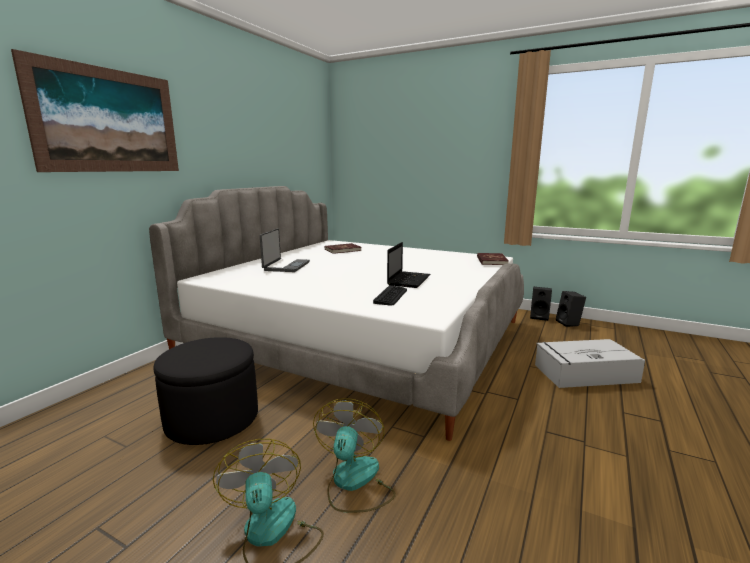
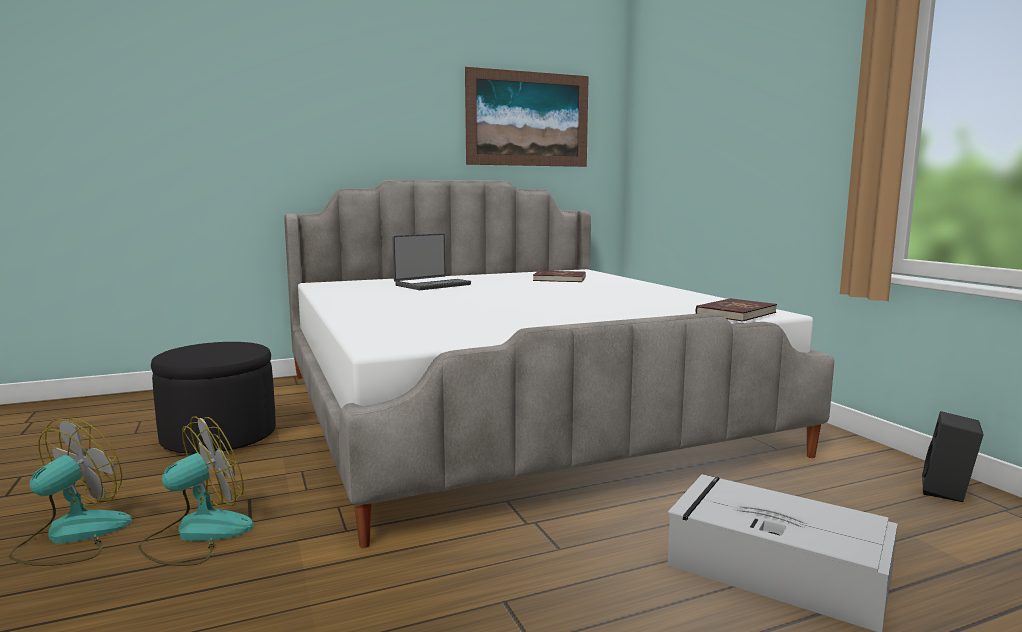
camera: 40 degrees right, 5 degrees down
picture [11,49,179,172] -> picture moved to [465,67,589,167]
keyboard [373,285,407,306] -> none
laptop [387,242,430,288] -> none
black speaker [530,287,552,321] -> none

